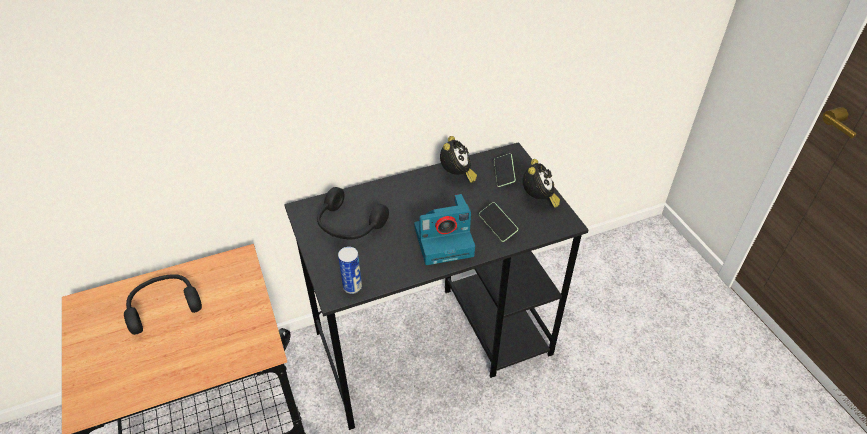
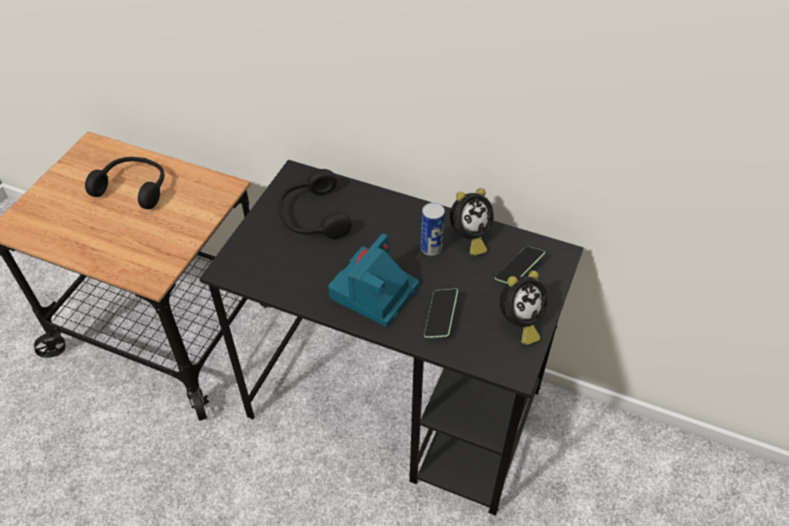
camera: 45 degrees right, 5 degrees up
can [338,247,362,294] -> can moved to [421,202,445,256]
camera [414,194,475,265] -> camera turned 90 degrees clockwise [328,233,419,327]

